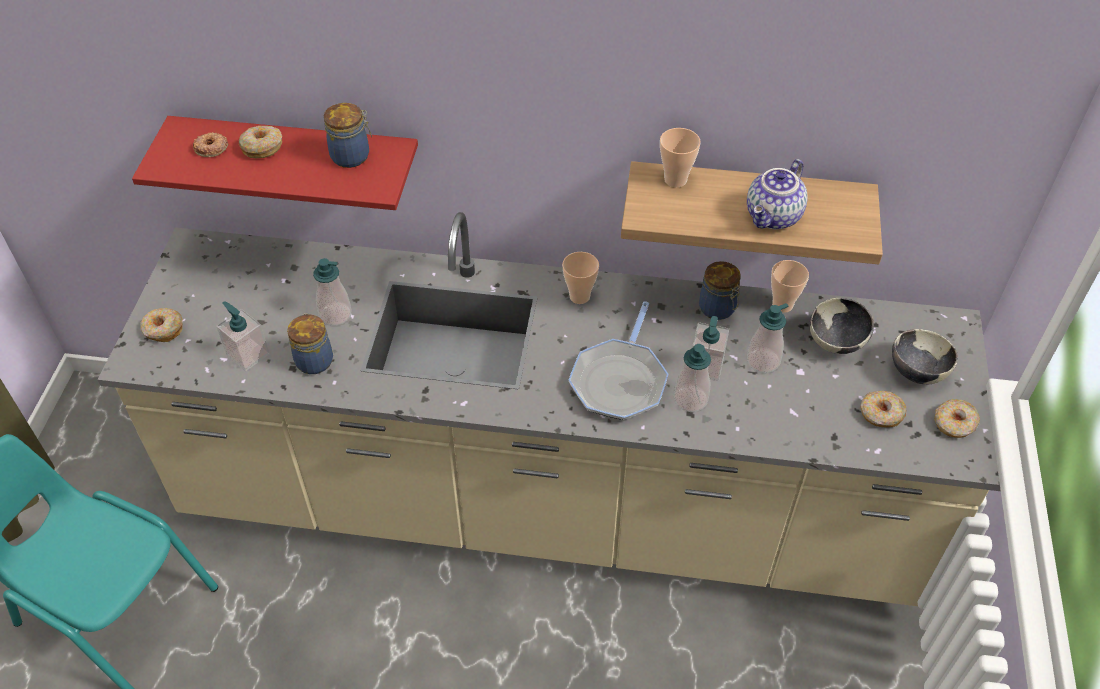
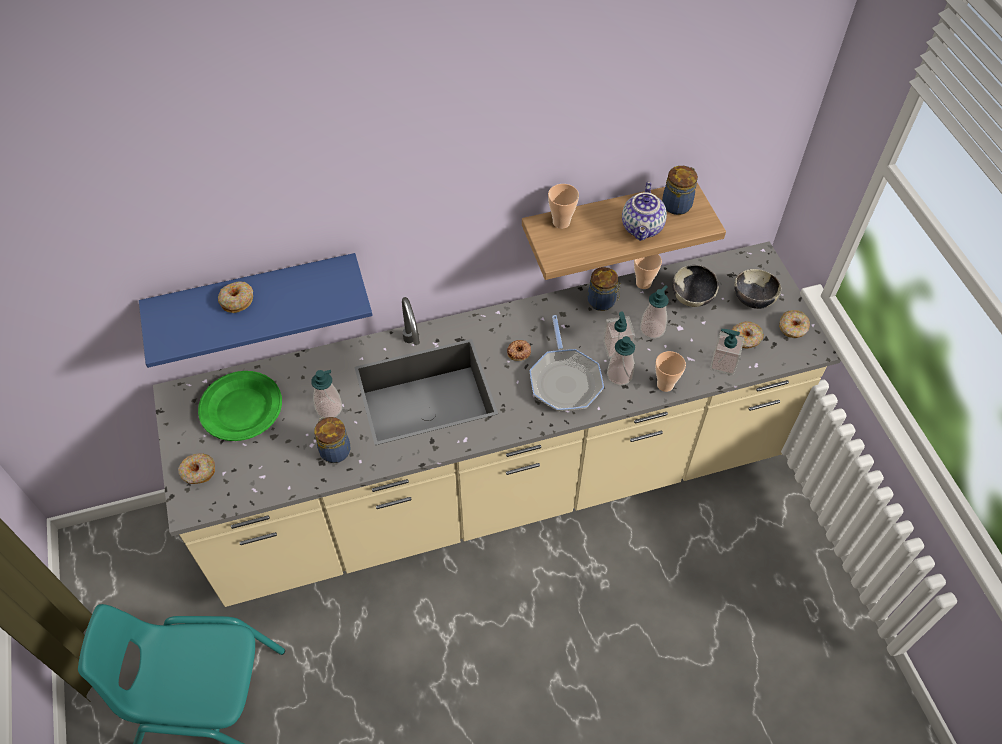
camera: 25 degrees left, 5 degrees up
red shelf [132,116,418,210] -> blue shelf [139,253,373,368]
donut [193,132,228,157] -> donut moved to [507,340,531,361]
soap dispenser [216,301,270,371] -> soap dispenser moved to [710,329,744,376]
jar [324,103,372,168] -> jar moved to [662,166,698,215]
cup [562,252,599,304] -> cup moved to [655,351,686,392]
none -> green plate [198,371,282,441]

